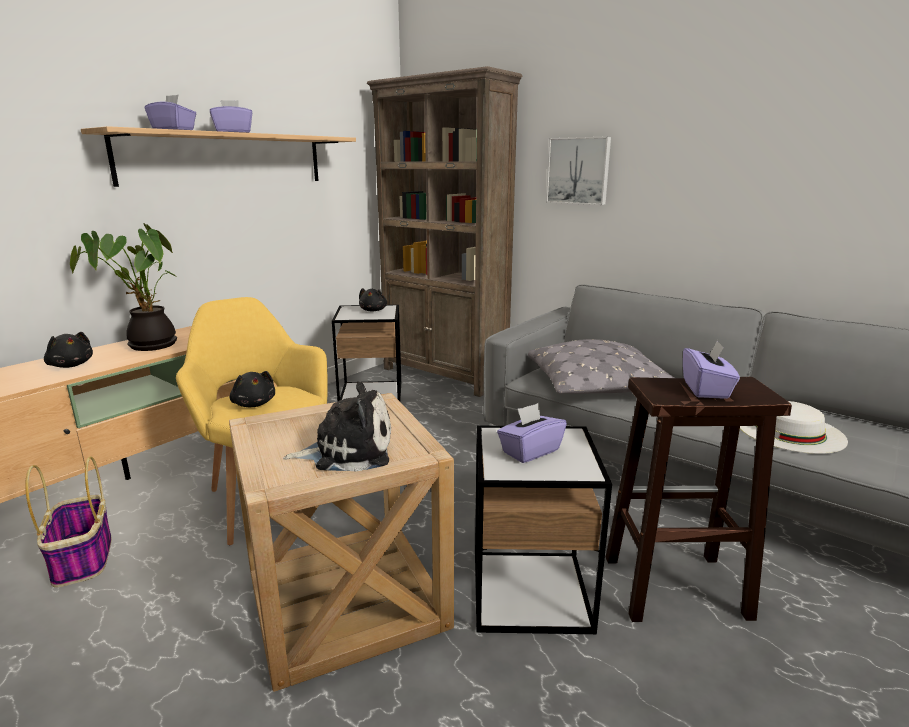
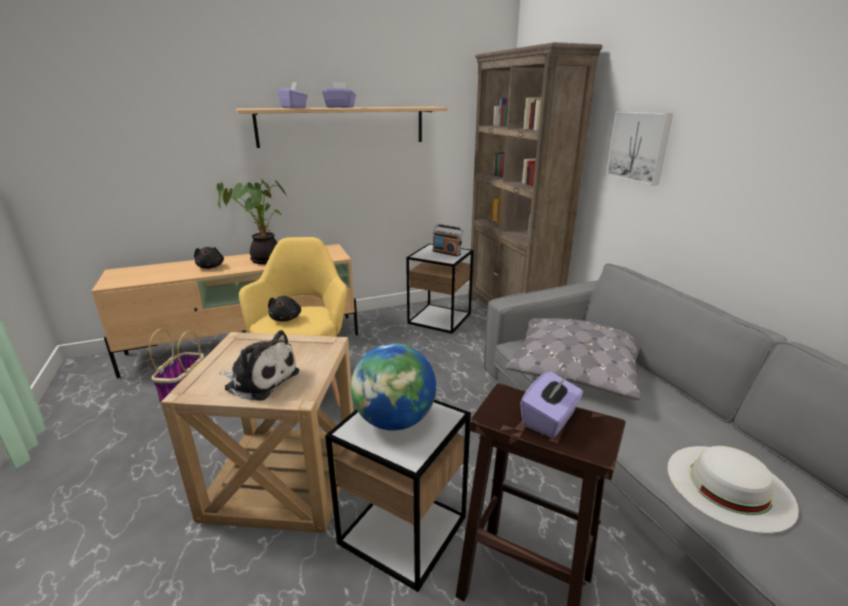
camera: 30 degrees right, 5 degrees up
black plush toy [359,288,387,312] -> radio [432,224,464,257]
purple tissue box [497,403,567,463] -> globe [351,343,436,431]

